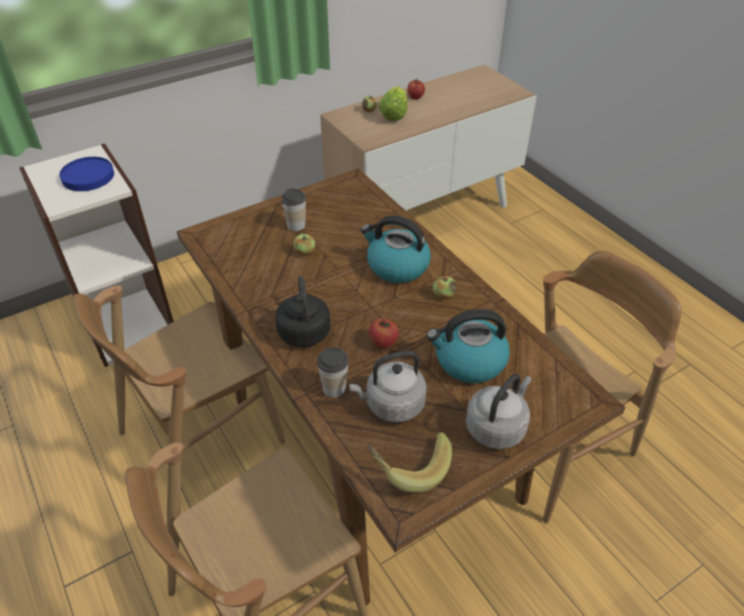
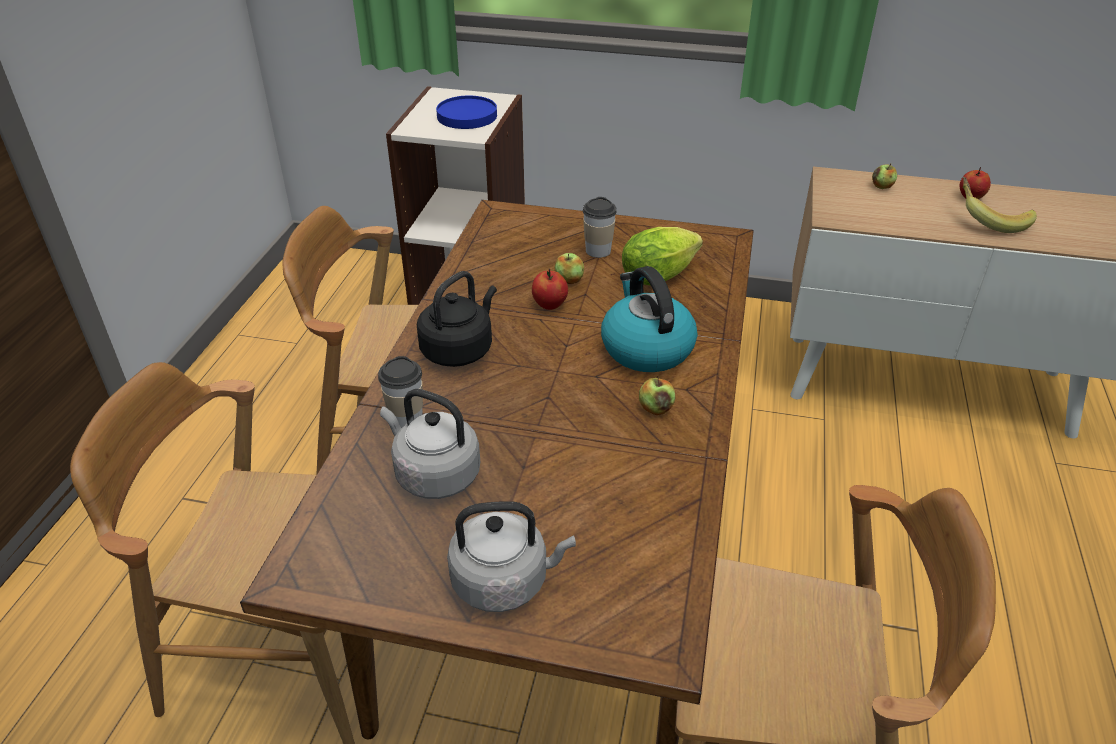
camera: 45 degrees right, 5 degrees down
banana [367,432,452,493] -> banana moved to [963,177,1037,233]
apple [369,318,399,349] -> apple moved to [532,269,568,310]
lettuce [378,86,408,121] -> lettuce moved to [622,227,703,285]
kettle [426,309,510,383] -> none

